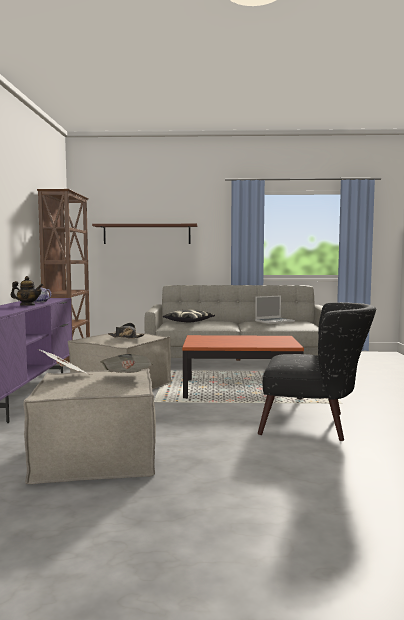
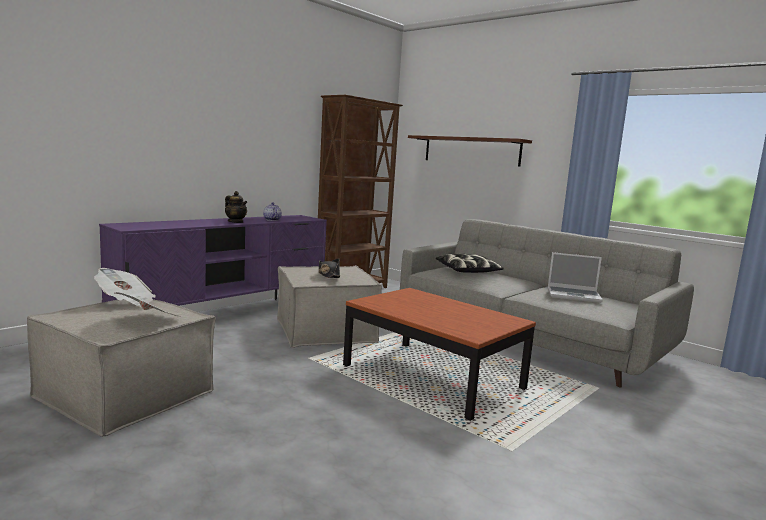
camera: 40 degrees right, 5 degrees up
black armchair [258,302,376,441] -> none

